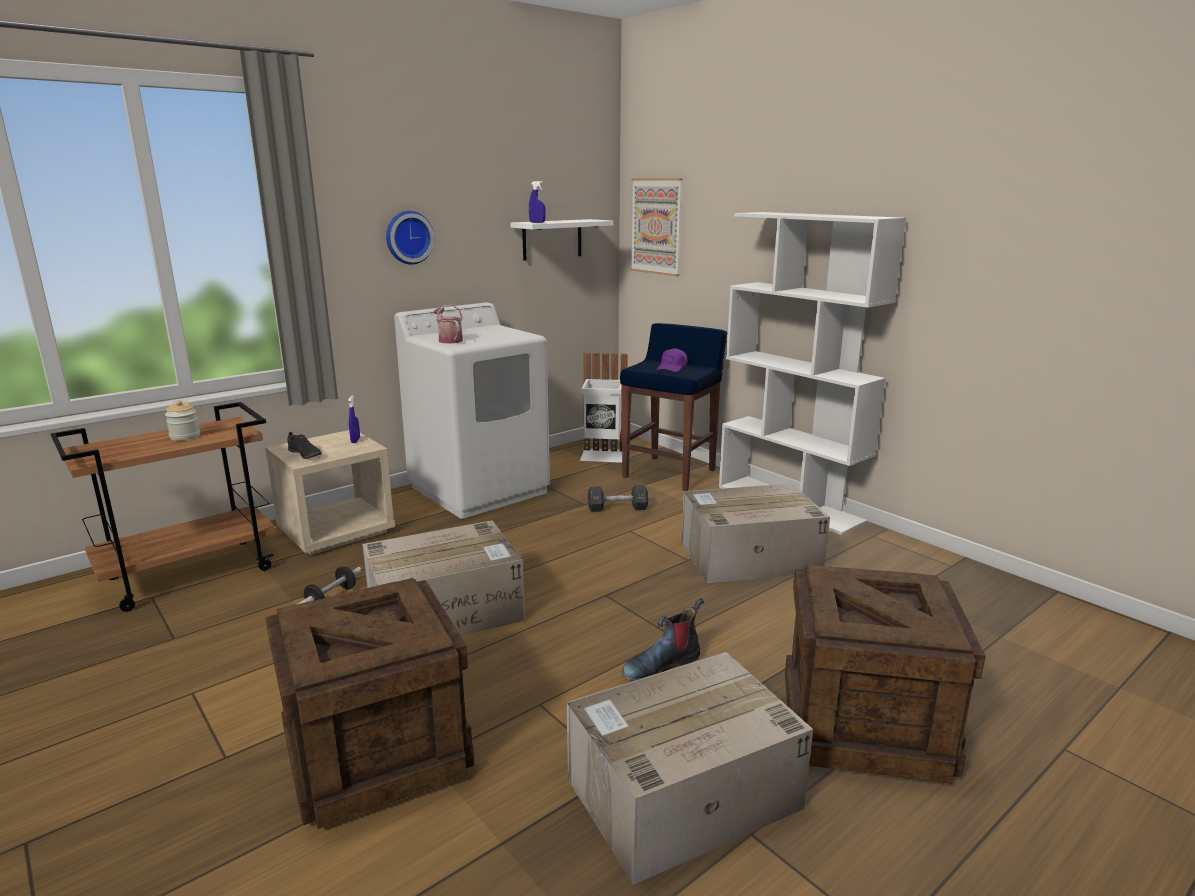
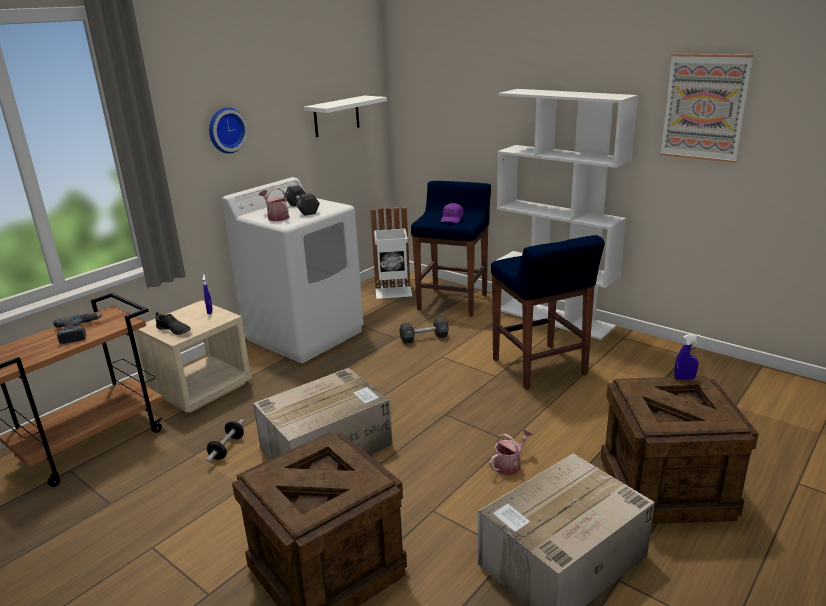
camera: 10 degrees left, 5 degrees up
jar [165,400,200,441] -> power drill [53,313,102,344]
blue spray bottle [529,181,546,223] -> blue spray bottle moved to [674,334,700,380]
boot [622,598,704,681] -> watering can [489,429,533,475]
picture [630,178,683,276] -> picture moved to [660,54,753,163]
cardboard box [681,483,830,584] -> blue stool [491,235,605,390]
none -> black dumbbell [284,185,320,216]

